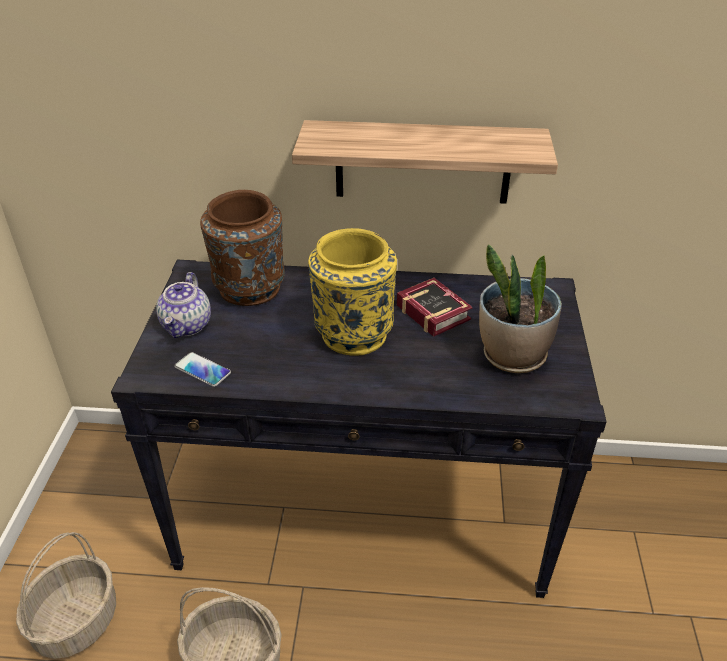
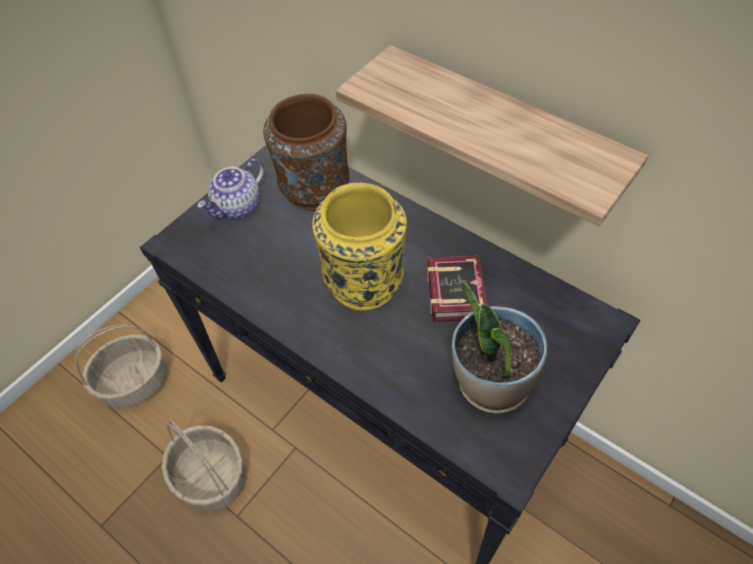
camera: 35 degrees right, 15 degrees up
phone [174,352,231,387] -> none

